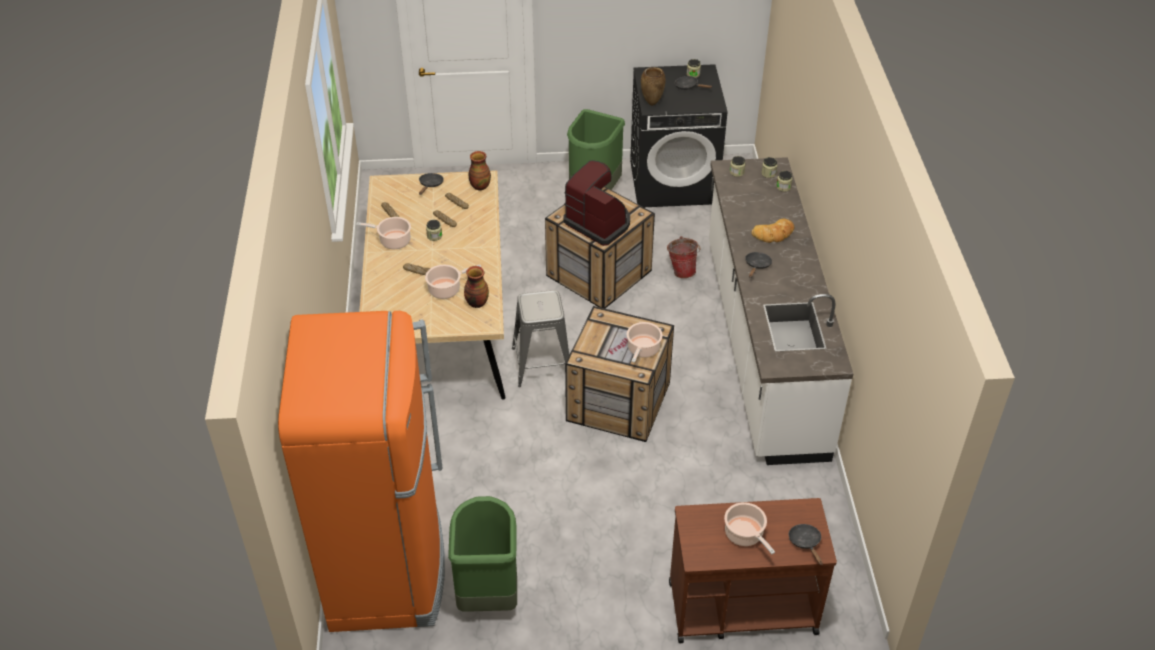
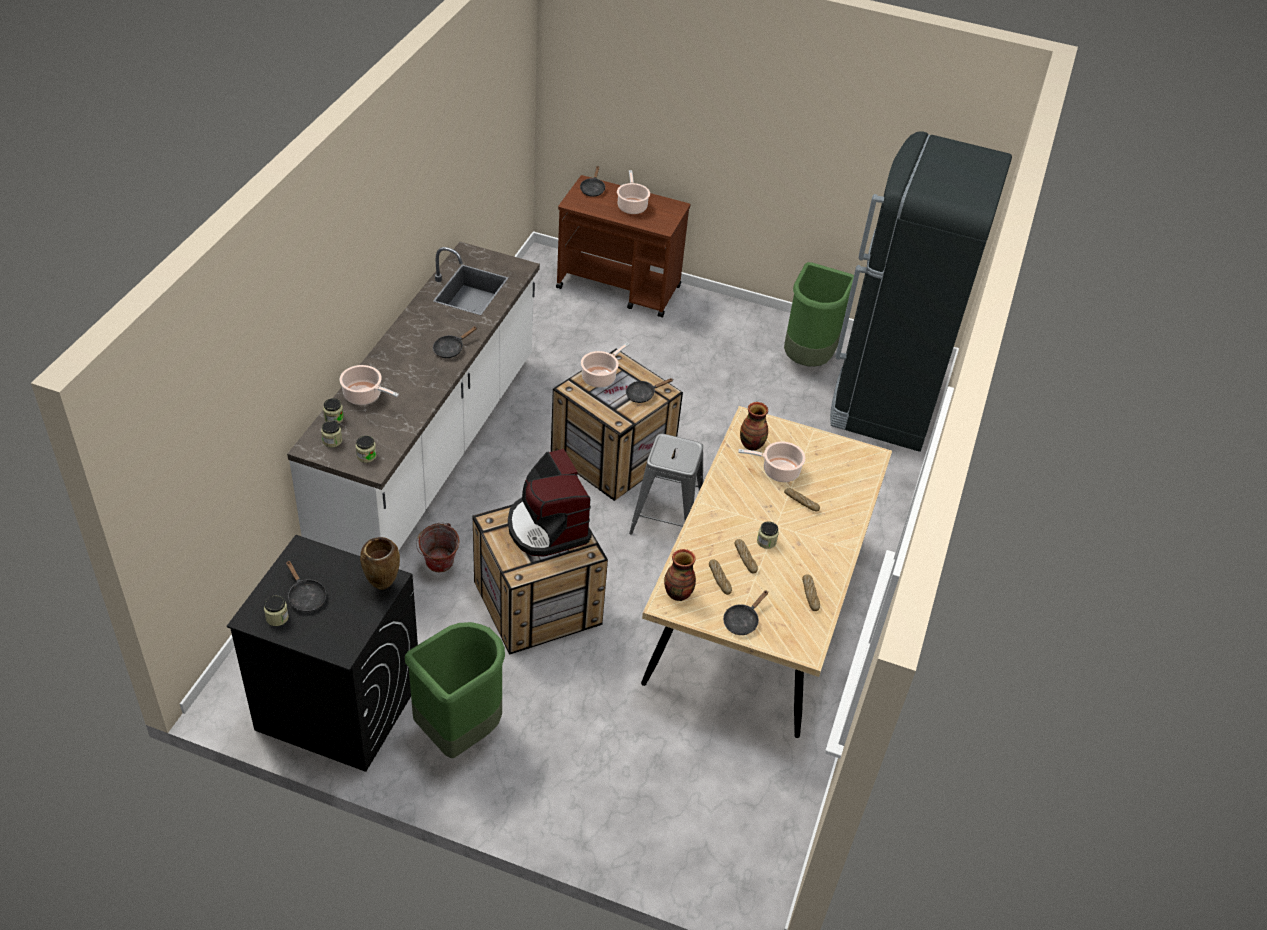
camera: 160 degrees left, 0 degrees up
orange fridge [278,311,445,632] -> black fridge [830,131,1012,452]
cooking pot [356,217,411,249] -> cooking pot moved to [340,365,399,405]
bread [752,219,794,243] -> none
none -> black frying pan [626,378,673,403]

